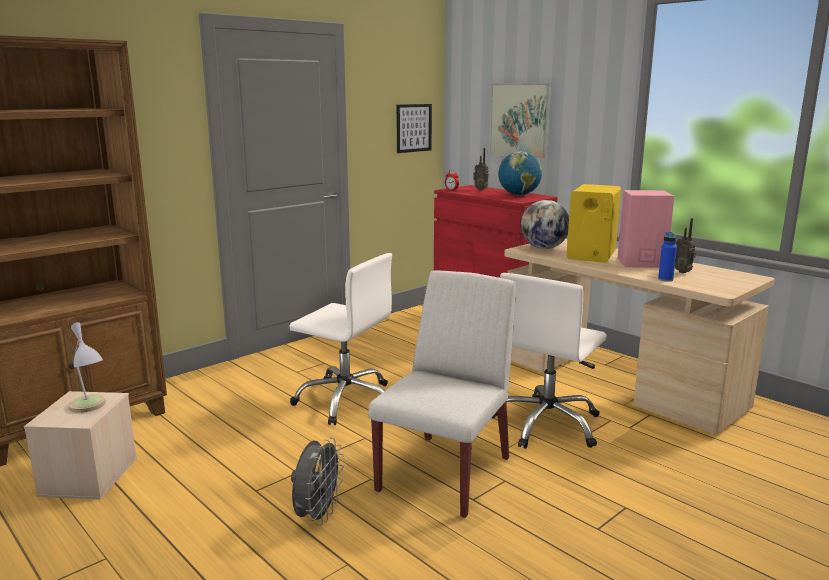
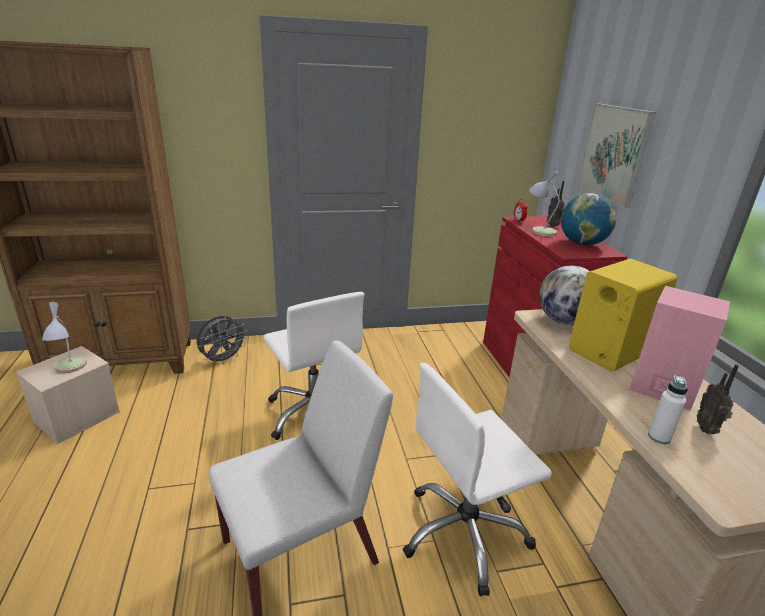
camera: 30 degrees right, 10 degrees up
grey fan [291,437,344,526] -> grey fan moved to [197,316,247,365]
picture [396,104,432,153] -> none
blue bottle [658,232,677,282] -> white bottle [648,375,688,444]
none -> table lamp [529,167,560,236]

